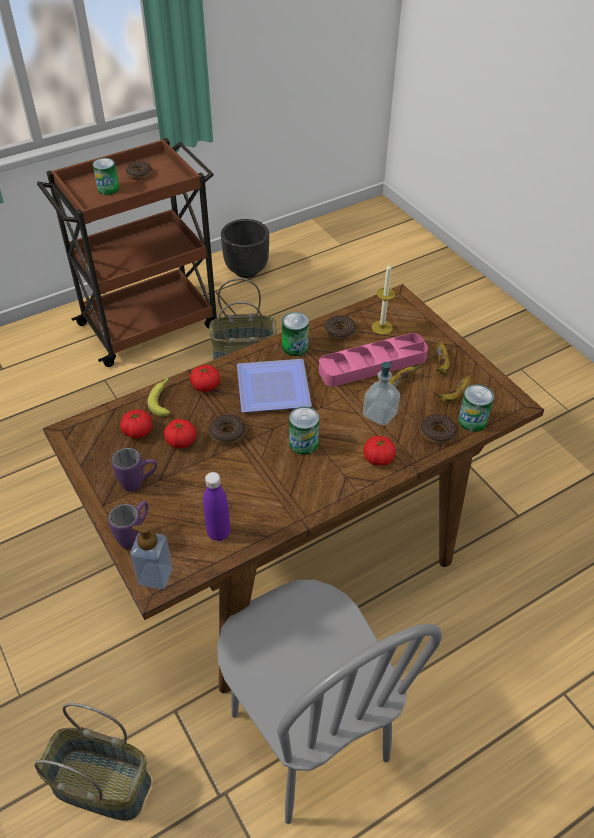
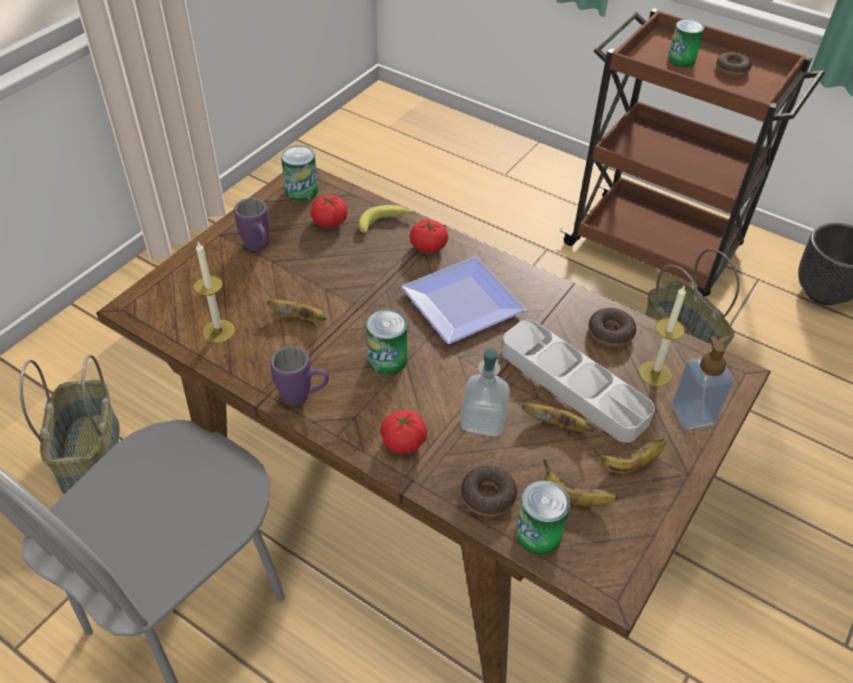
camera: 65 degrees right, 0 degrees up
purple mug [108,501,148,550] -> purple mug moved to [270,346,329,405]
soap dispenser [130,525,172,589] -> soap dispenser moved to [672,336,734,430]
tomato [164,419,197,448] -> none
purple bottle [203,472,230,541] -> candle [194,242,235,343]
donut [209,414,246,445] -> none
can [282,312,309,356] -> can moved to [281,145,318,201]
pink tray [319,333,428,387] -> grey tray [502,320,655,443]
none -> banana [267,299,326,322]

